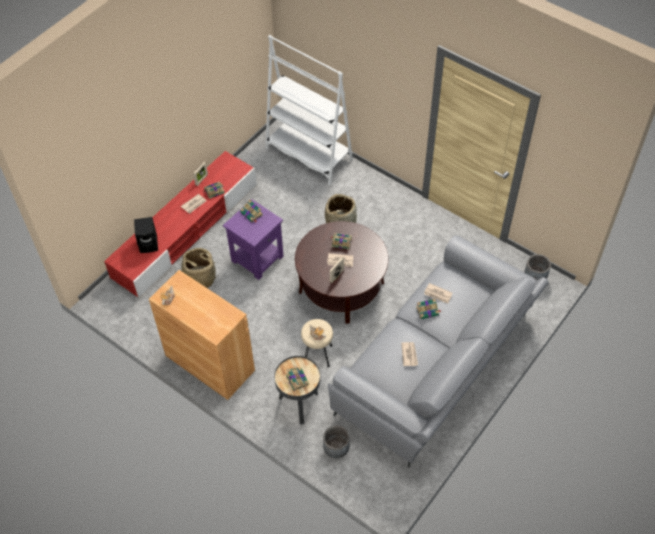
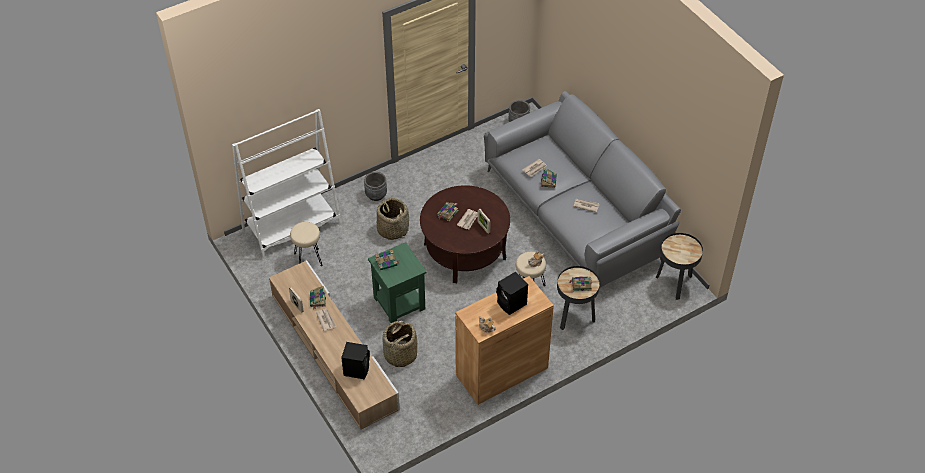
camera: 70 degrees left, 5 degrees down
red tv stand [104,151,257,298] -> beige tv stand [269,260,400,430]
purple side table [223,199,283,280] -> green side table [368,242,427,323]
grey planter [323,426,350,458] -> grey planter moved to [364,172,387,201]
none -> beige stool [290,222,323,266]
none -> black speaker [496,272,528,315]
none -> black side table [656,233,703,300]

